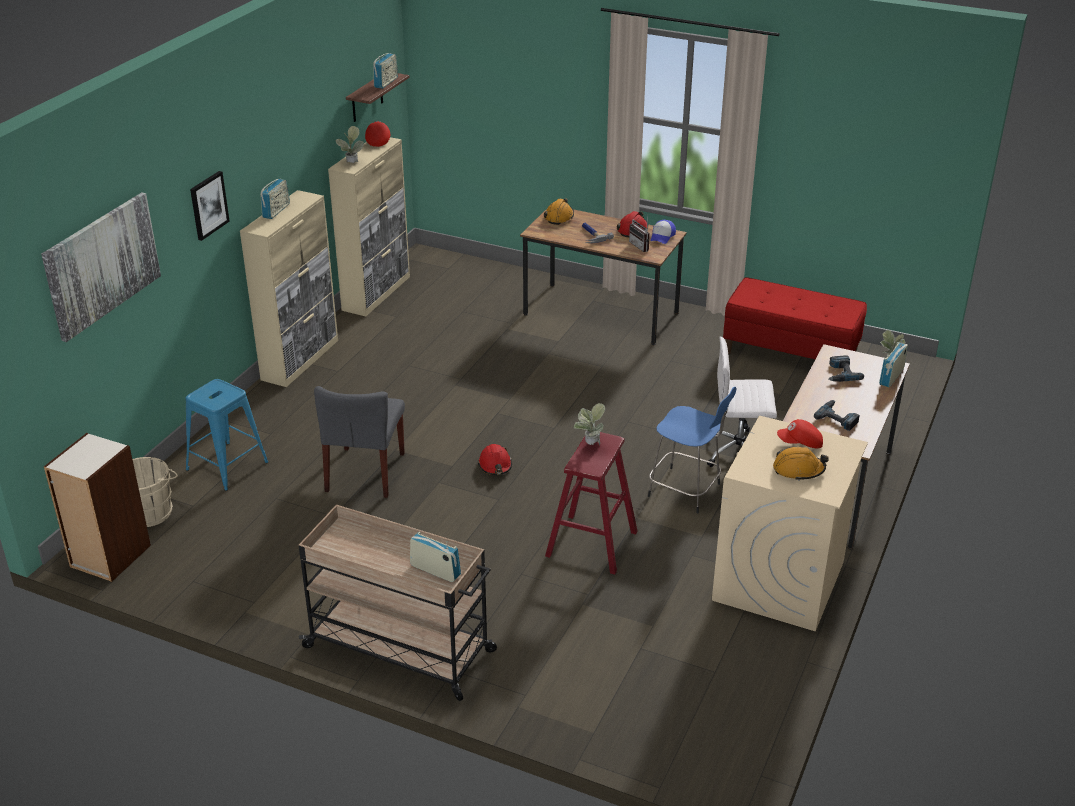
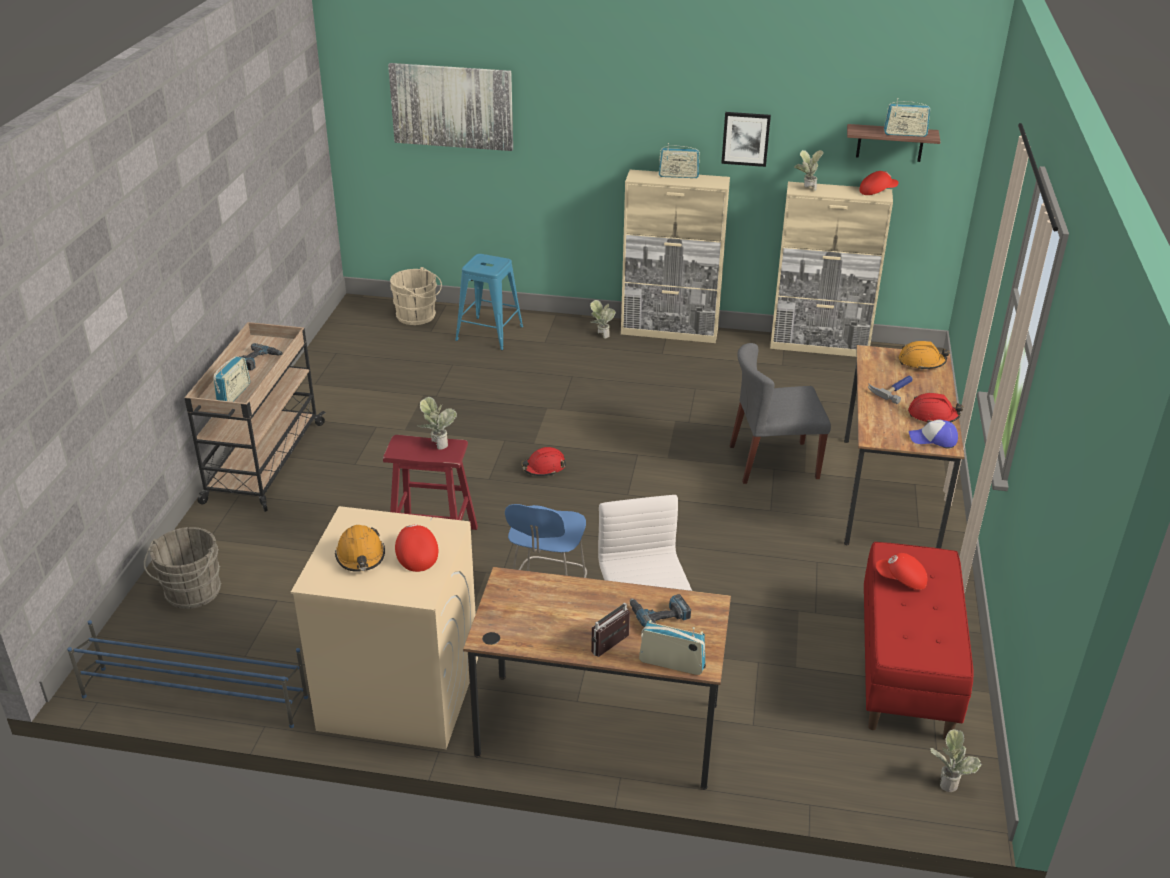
camera: 75 degrees right, 0 degrees up
bookcase [44,433,151,582] -> none
picture [190,171,230,241] -> picture moved to [721,112,771,167]
grey chair [314,386,405,498] -> grey chair moved to [730,343,831,484]
radio [629,215,650,252] -> radio moved to [591,603,630,657]
power drill [814,400,860,431] -> power drill moved to [238,343,283,371]
none -> blue shoe rack [67,620,308,728]
none -> grey bucket [144,527,222,609]
none -> potted plant [590,300,616,338]
none -> red cap [876,553,927,590]

